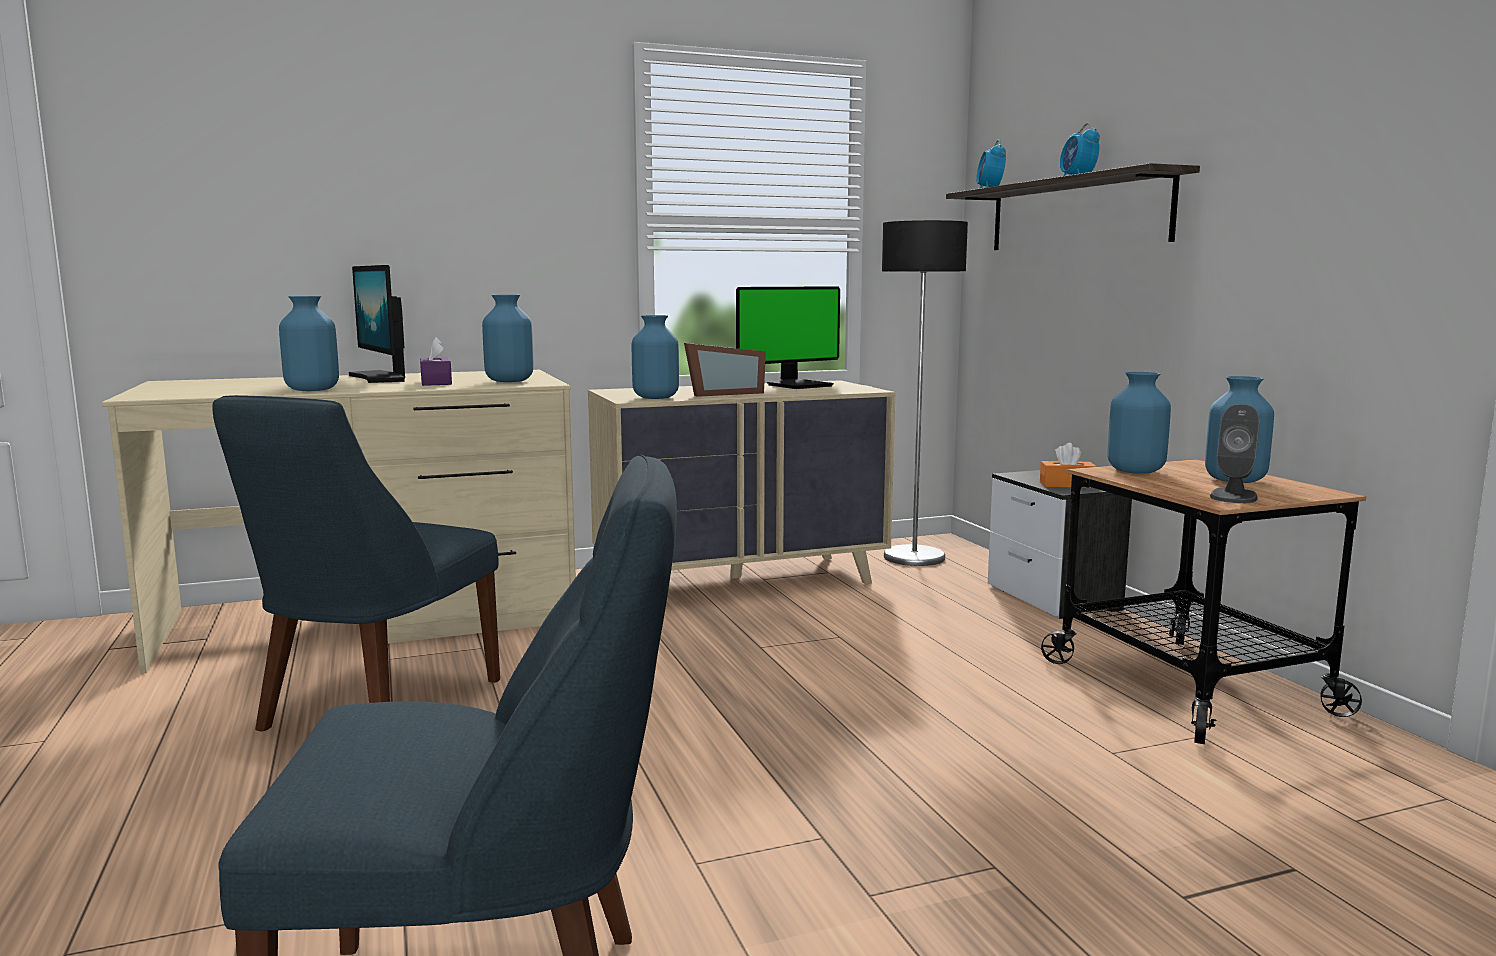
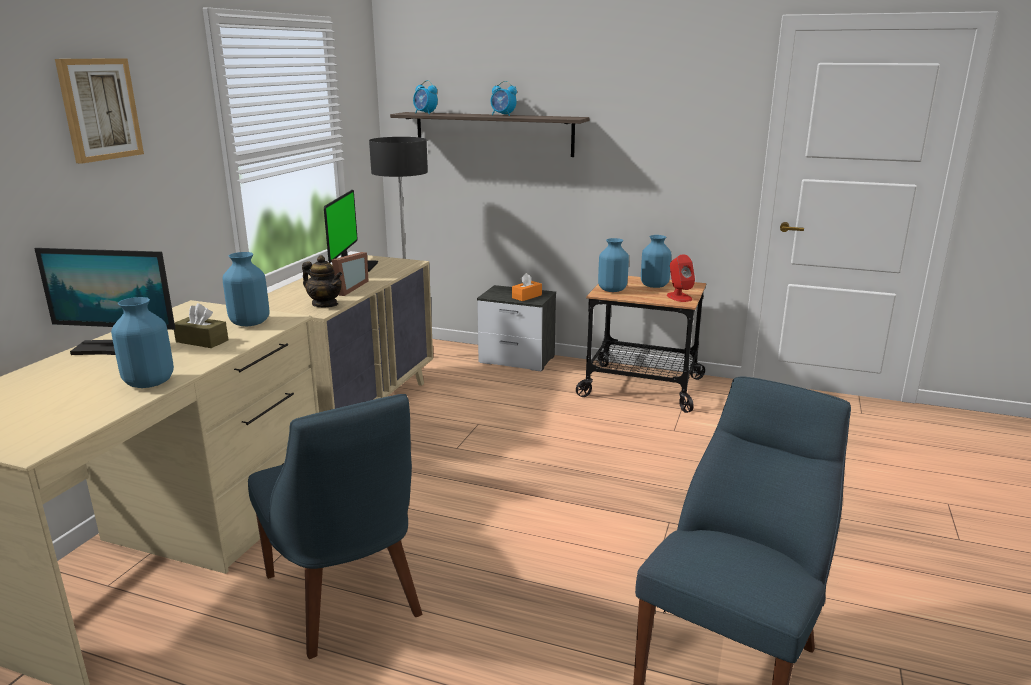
camera: 50 degrees left, 10 degrees up
purple tissue box [420,337,452,386] -> brown tissue box [174,303,228,348]
blue vase [632,315,679,399] -> teapot [302,255,343,307]
grey speaker [1210,404,1260,503] -> red speaker [667,254,695,302]
none -> picture [55,58,144,164]

